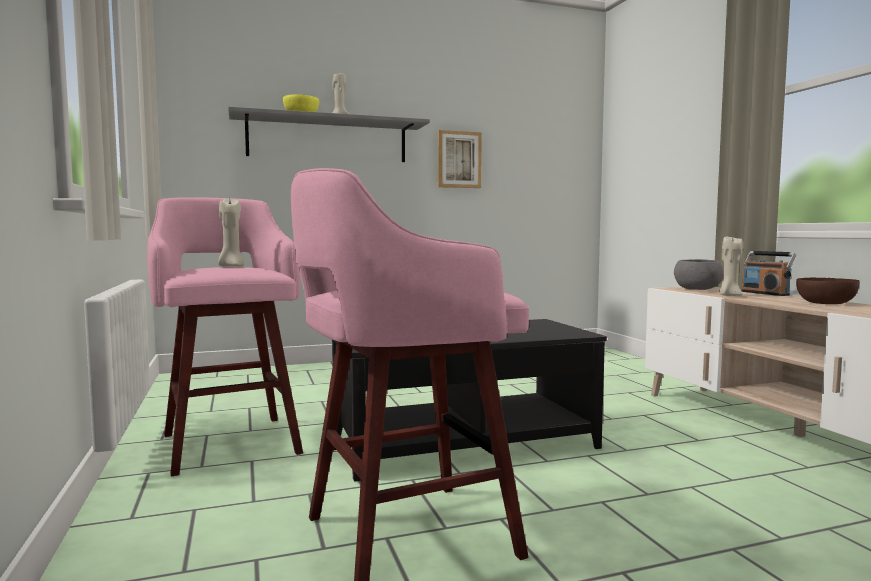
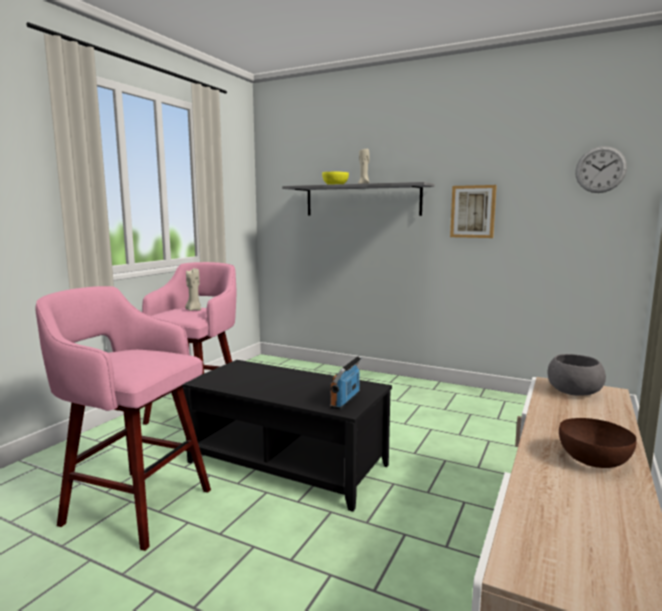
camera: 45 degrees right, 5 degrees up
beige candle [719,237,743,296] -> none
radio [741,251,796,296] -> radio moved to [330,356,361,410]
none -> wall clock [575,146,627,193]

